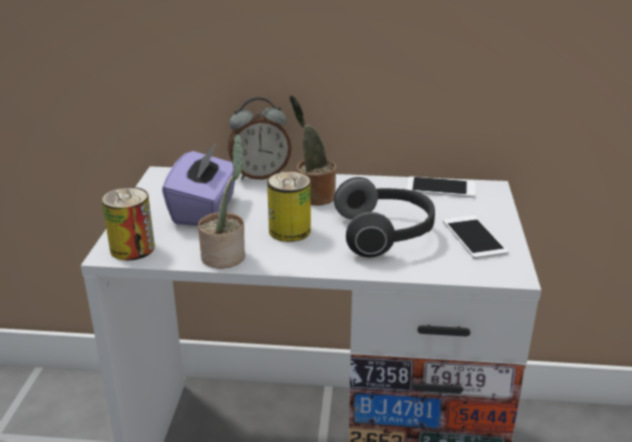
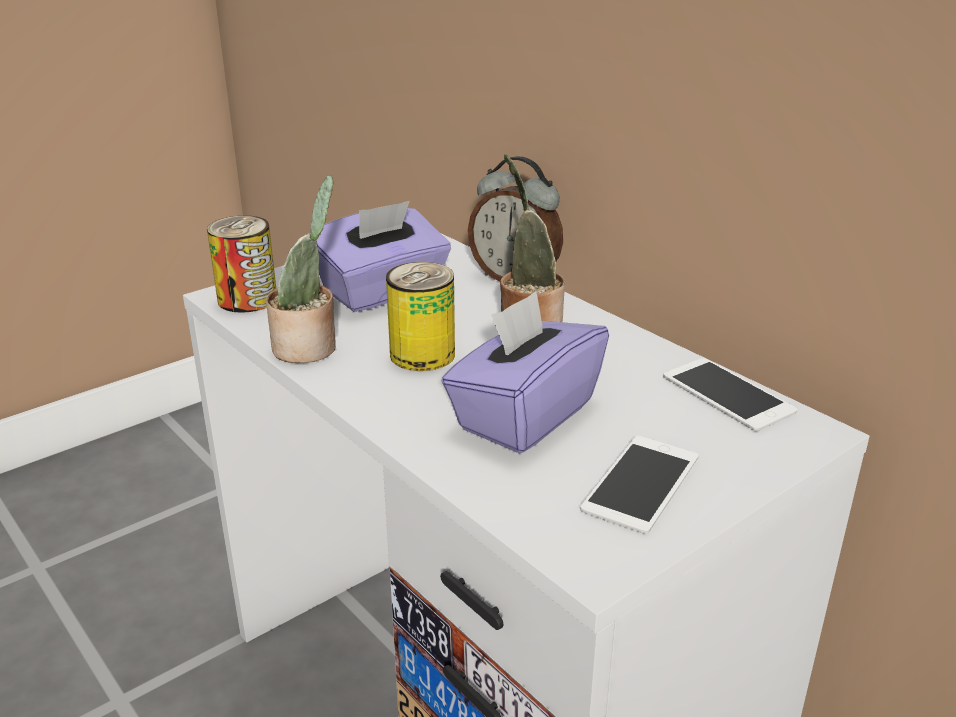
camera: 45 degrees right, 0 degrees up
headphones [334,177,435,257] -> purple tissue box [441,291,609,453]

